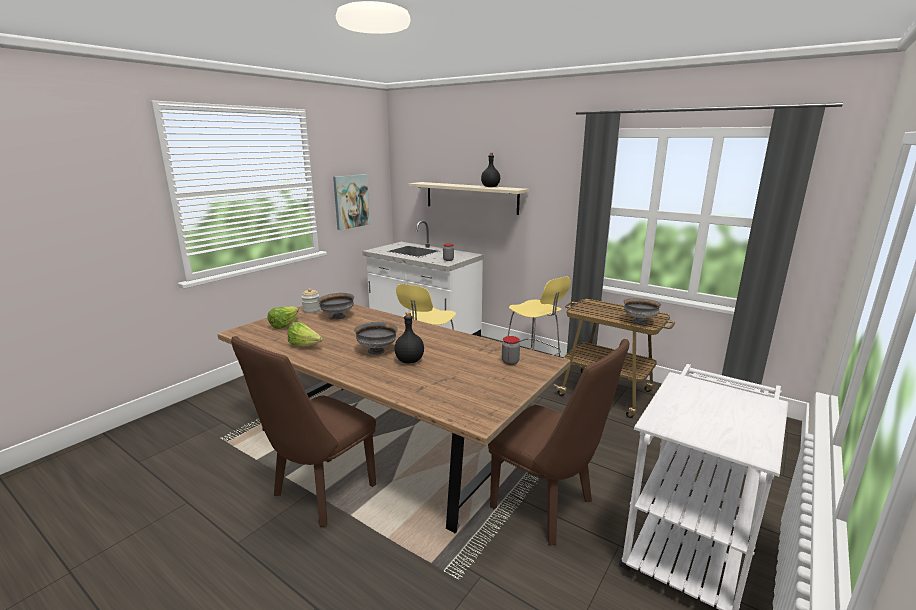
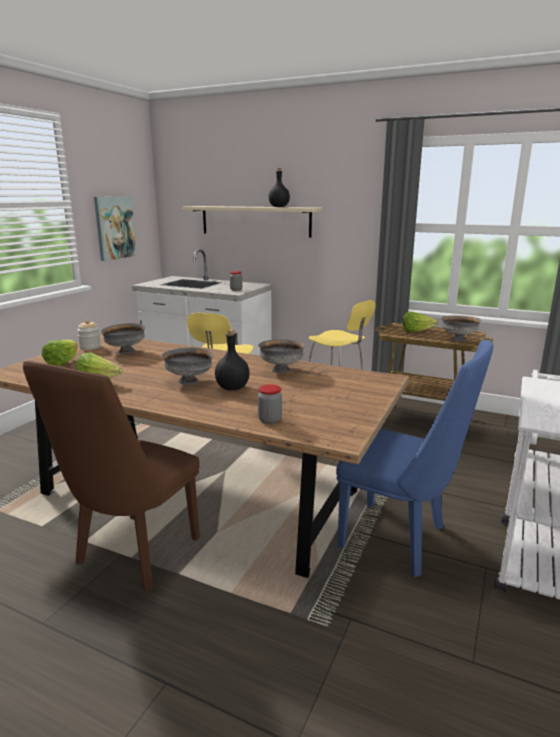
camera: 10 degrees left, 0 degrees up
brown chair [488,339,629,545] -> blue chair [336,340,493,577]
jar [502,336,520,365] -> jar moved to [258,384,282,424]
none -> grey bowl [258,339,305,373]
none -> lettuce [403,311,438,332]

